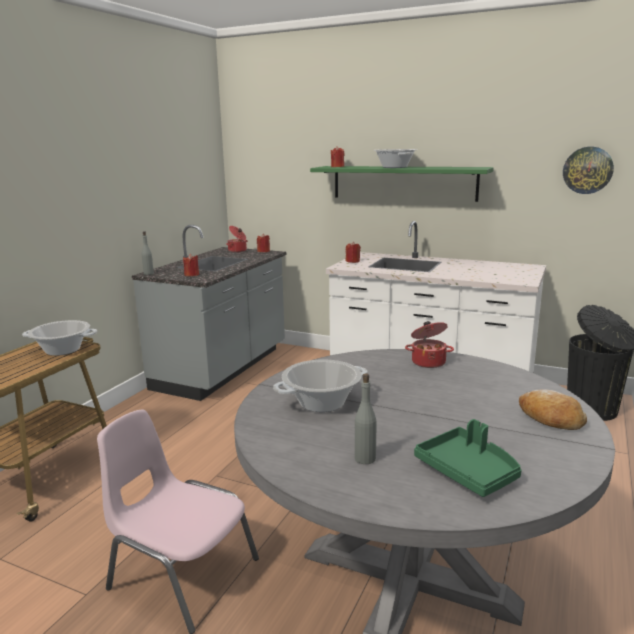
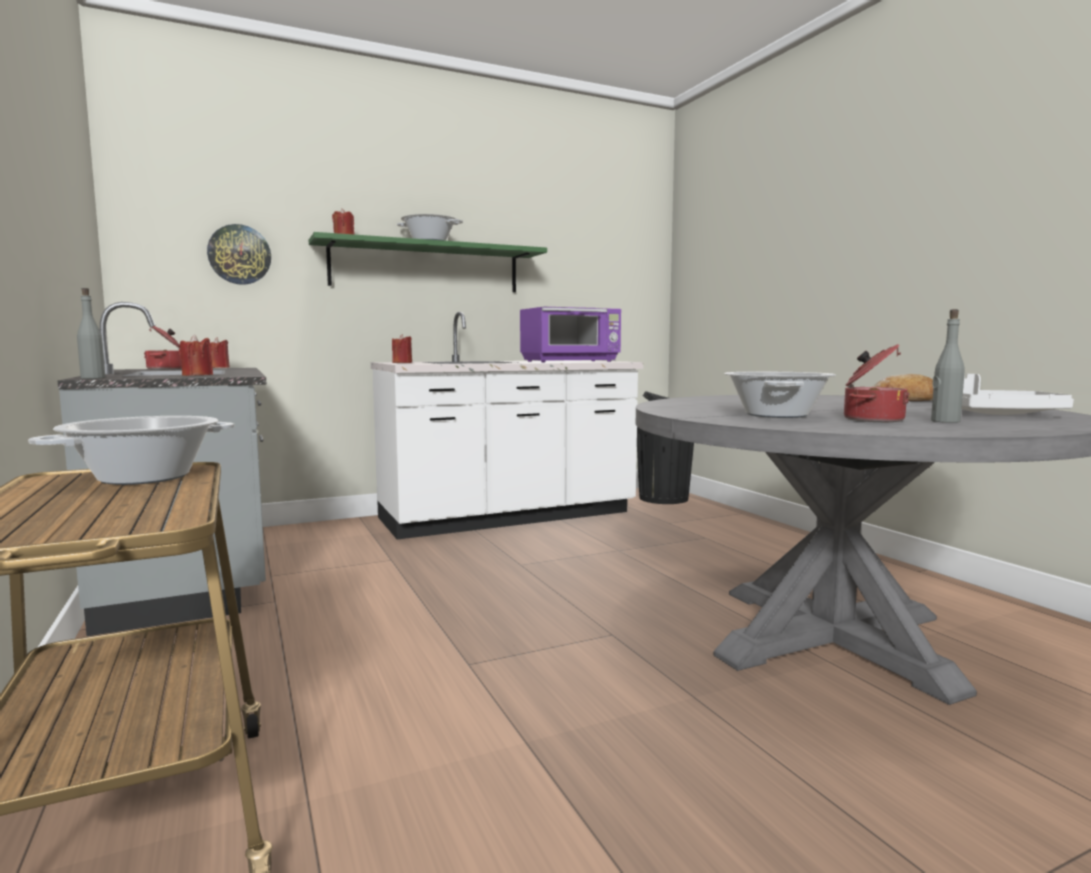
camera: 50 degrees left, 10 degrees down
pink chair [97,409,259,634] -> none
cooking pot [405,321,454,368] -> cooking pot moved to [844,344,910,422]
green tray [414,419,522,497] -> white tray [962,374,1074,415]
wall clock [563,147,614,194] -> wall clock moved to [207,224,271,285]
none -> purple microwave [520,307,621,363]

